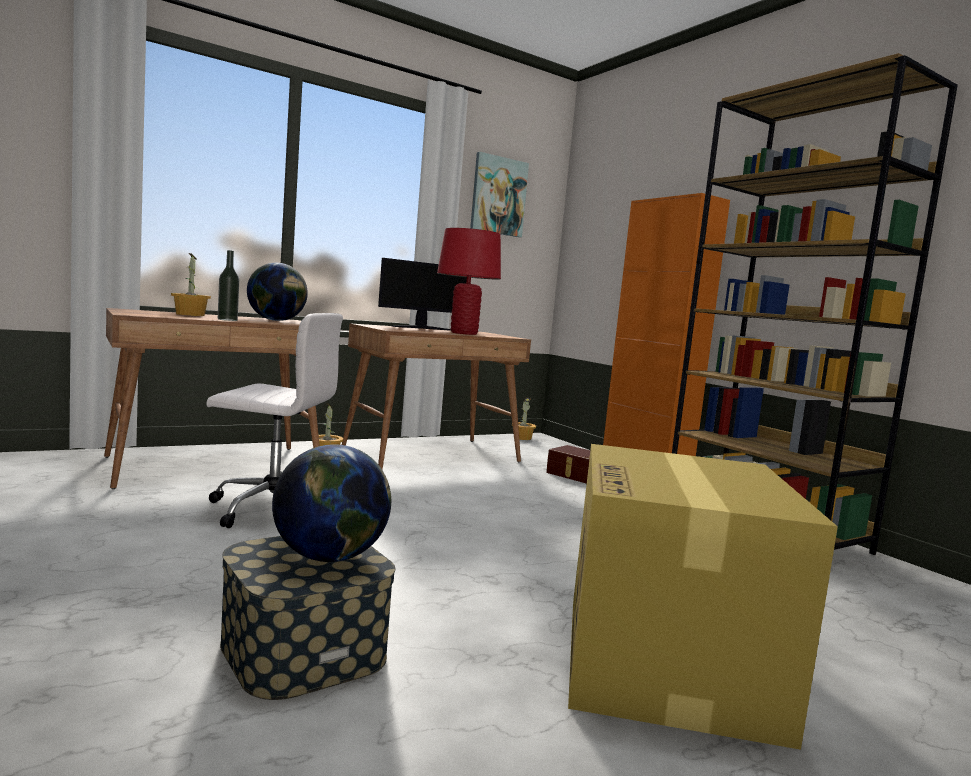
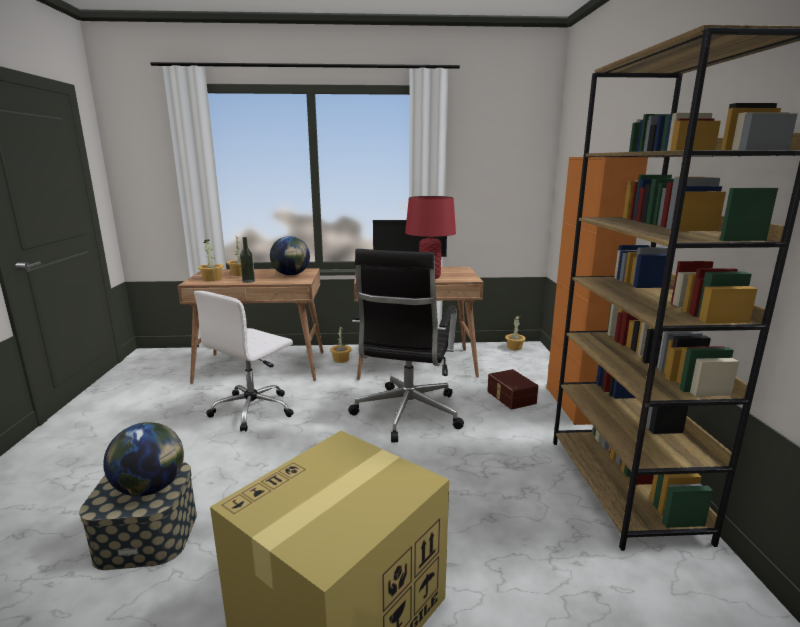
camera: 30 degrees right, 10 degrees up
white office chair [206,313,343,528] -> white office chair turned 90 degrees clockwise [194,291,294,432]
picture [470,152,529,237] -> none
none -> potted plant [198,239,224,281]
none -> black office chair [348,249,464,442]

